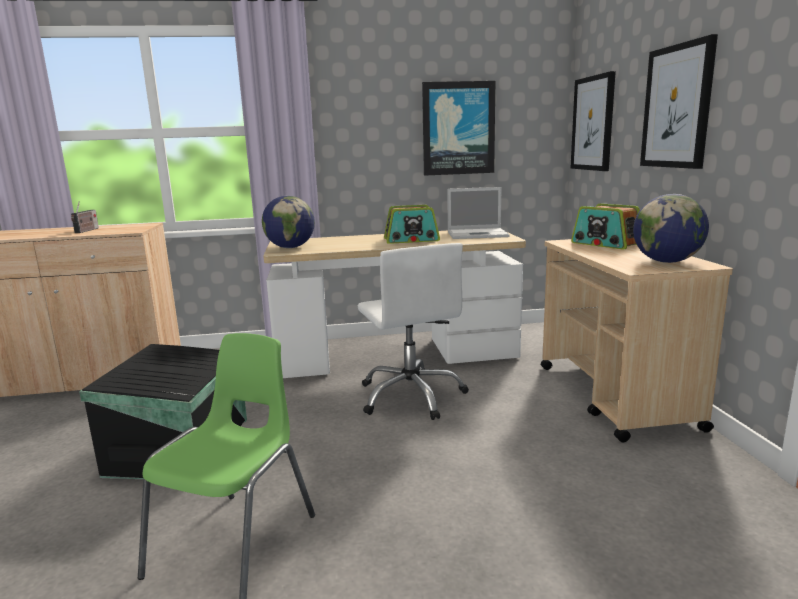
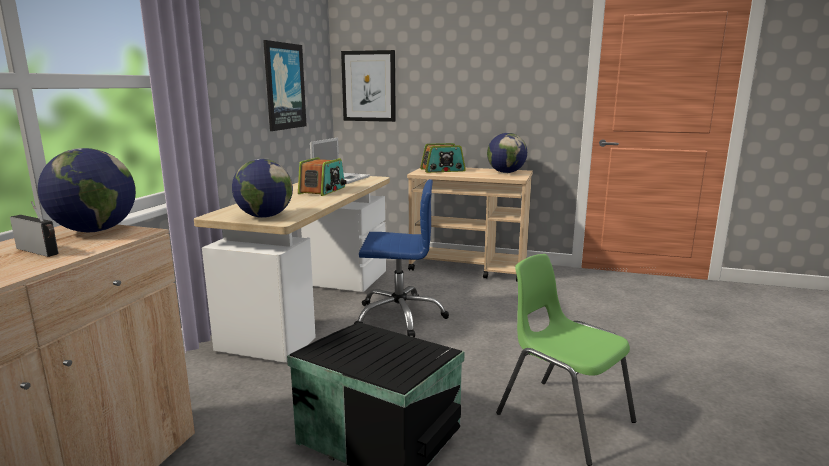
camera: 65 degrees left, 0 degrees up
white office chair [358,243,469,420] -> blue office chair [354,179,449,337]
picture [640,34,718,169] -> none
none -> globe [38,148,136,232]

